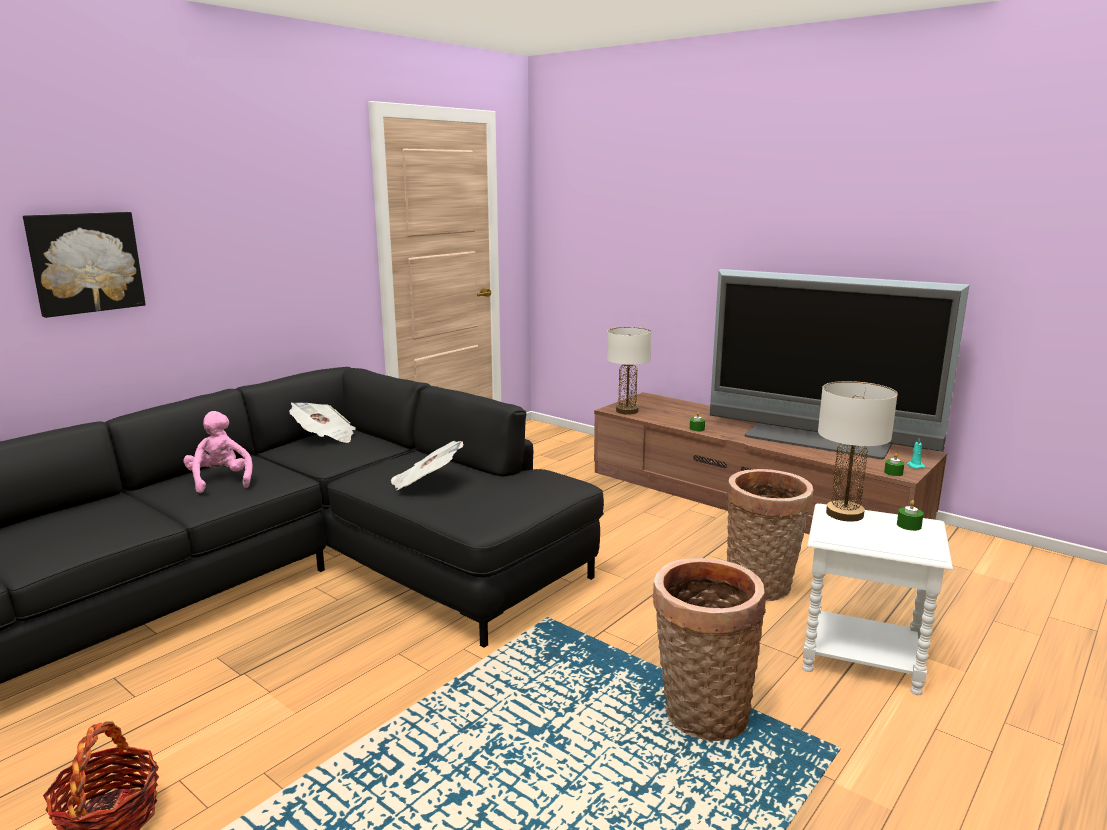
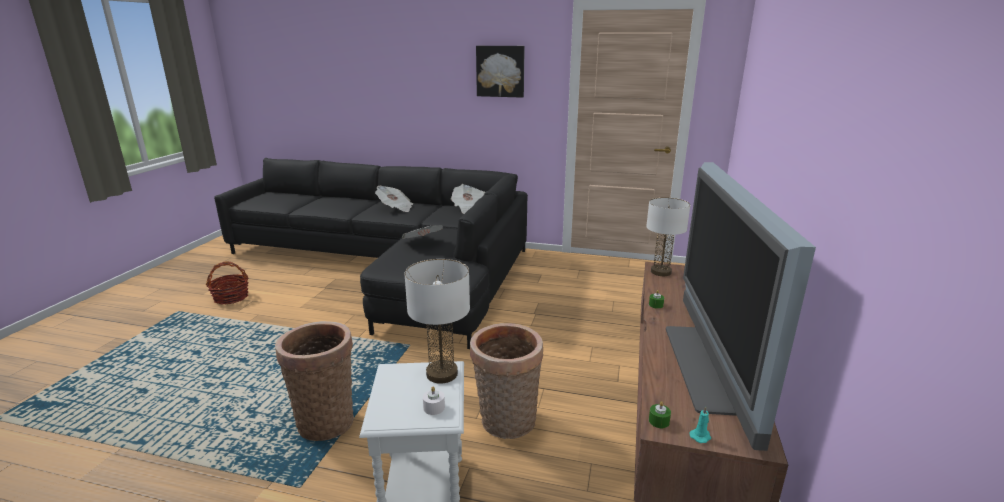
camera: 65 degrees right, 5 degrees up
picture [23,212,146,318] -> picture moved to [476,46,525,98]
pink plush toy [183,411,253,493] -> newspaper [375,186,413,212]
green candle [897,500,924,531] -> white candle [423,387,445,415]

